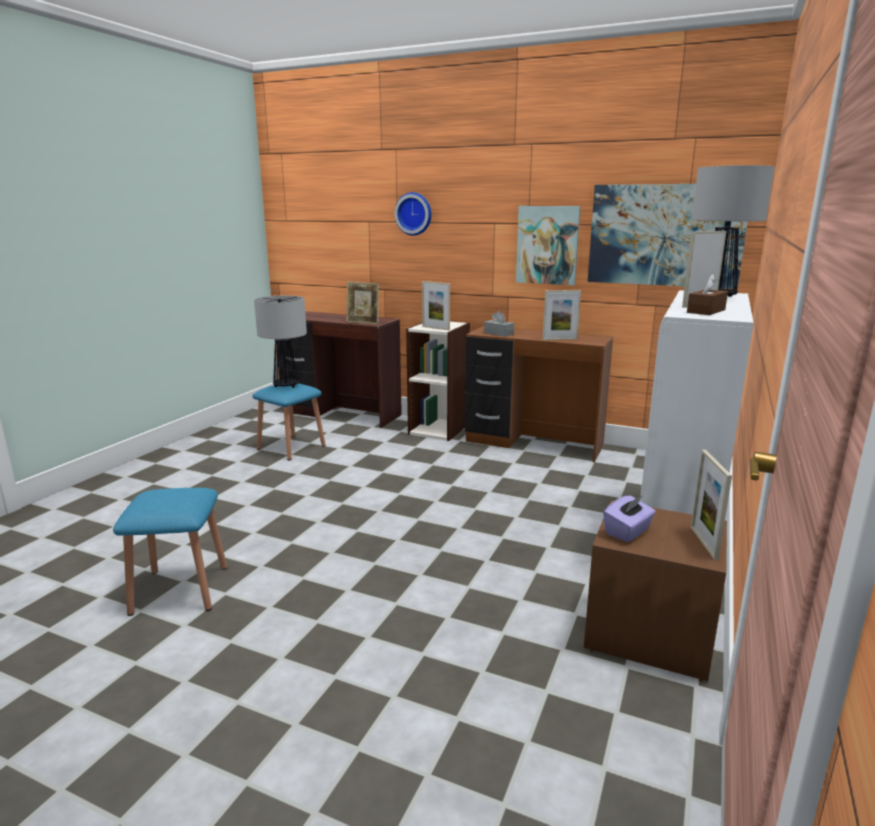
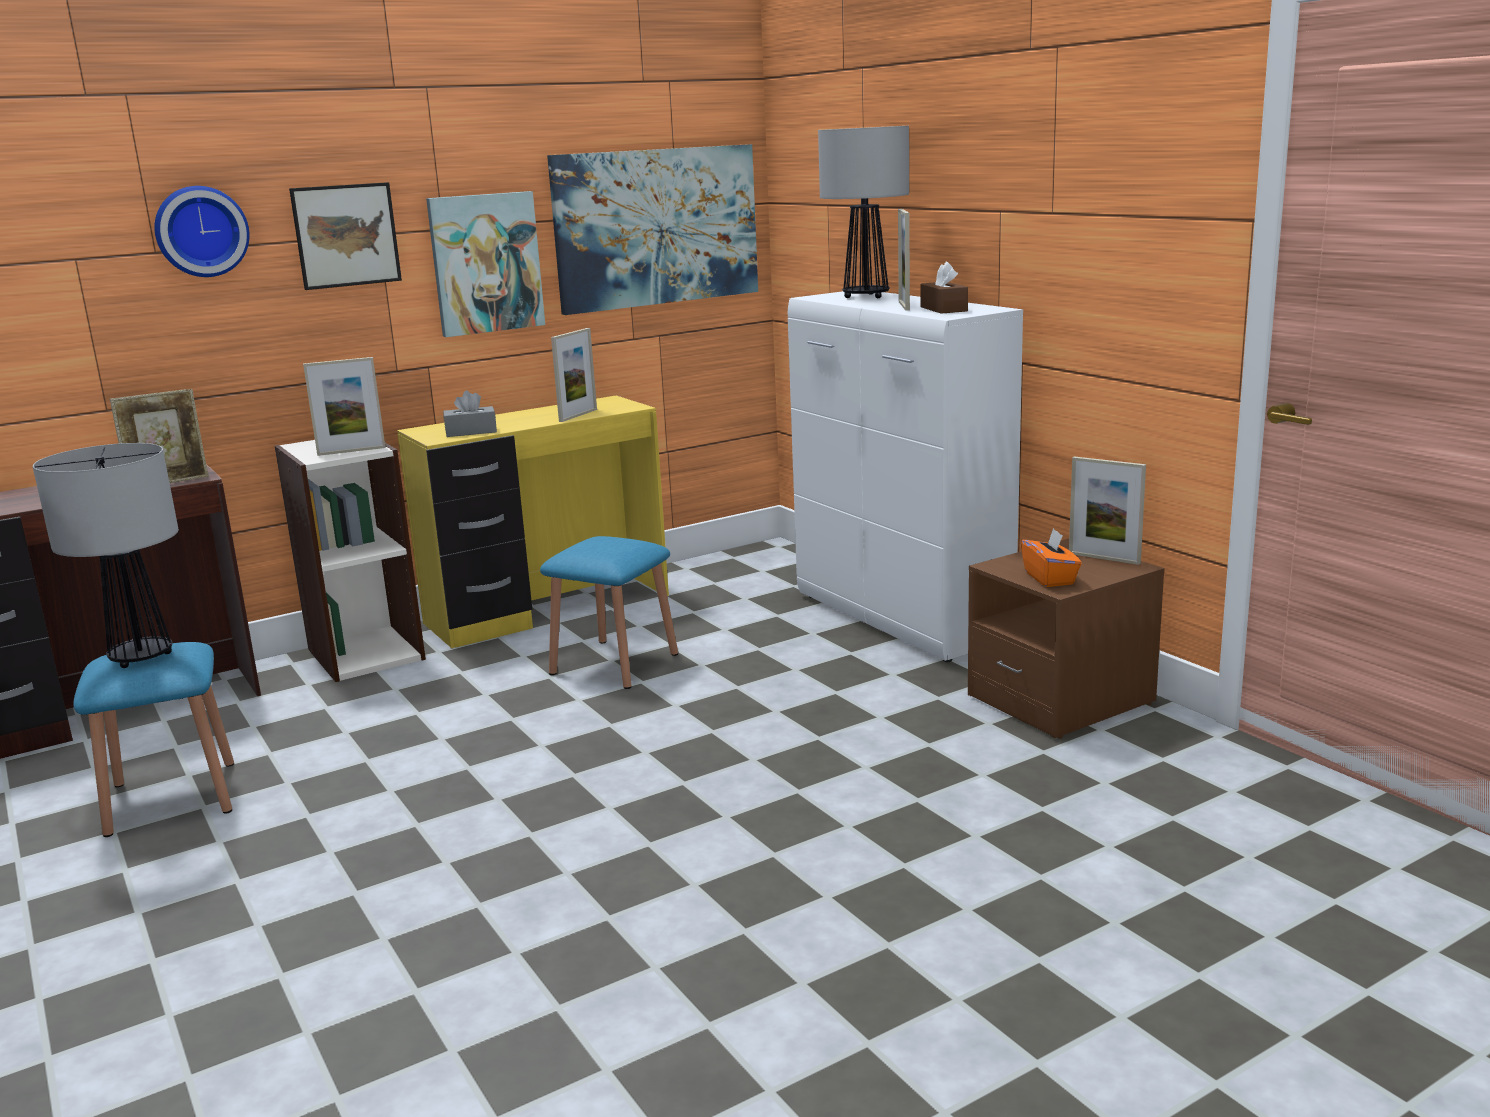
camera: 55 degrees left, 0 degrees up
blue stool [113,488,227,616] -> blue stool moved to [540,536,678,689]
brown desk [465,326,613,463] -> yellow desk [397,395,669,649]
purple tissue box [603,495,656,542] -> orange tissue box [1021,528,1082,587]
none -> picture [289,182,402,290]

